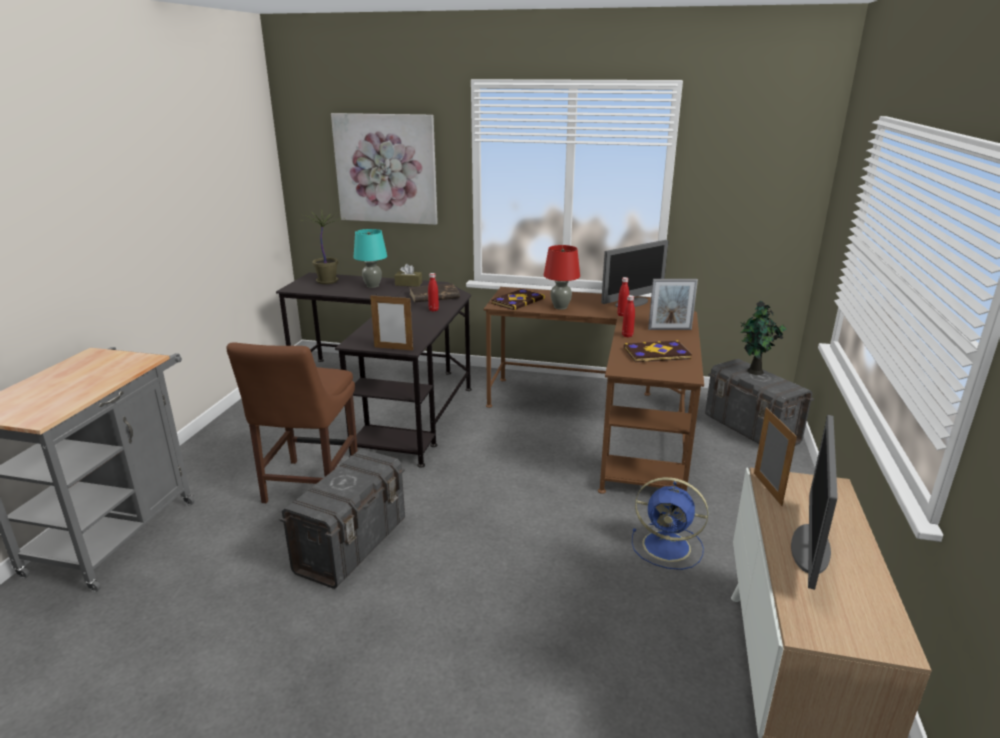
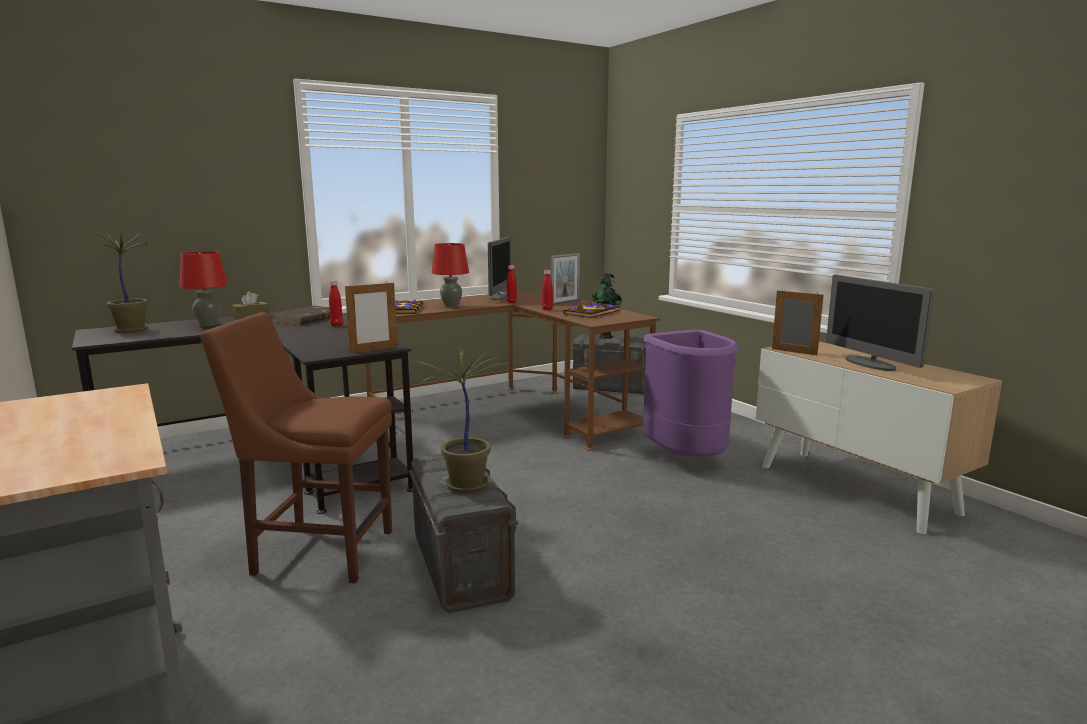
camera: 45 degrees left, 10 degrees down
brown chair [227,342,358,503] -> brown chair turned 135 degrees clockwise [200,312,392,583]
picture [331,113,438,225] -> none
turquoise table lamp [354,229,387,288] -> red table lamp [180,251,228,326]
blue fan [632,477,708,570] -> purple trash can [643,329,738,457]
none -> potted plant [417,348,508,493]

